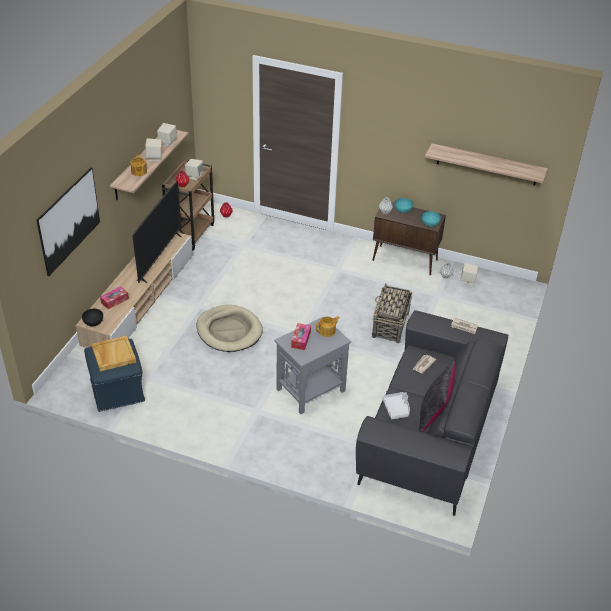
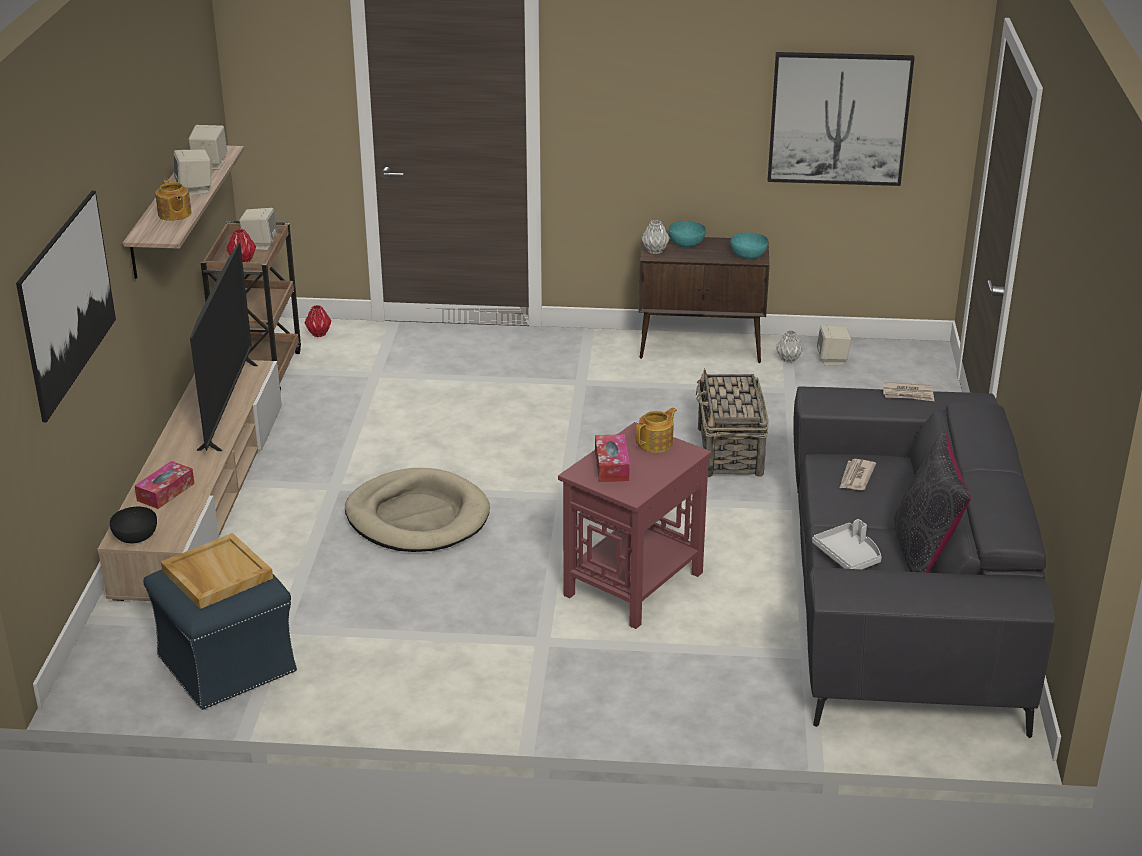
camera: 15 degrees left, 10 degrees down
grey side table [274,317,351,414] -> red side table [558,422,712,629]
shelf [425,143,548,185] -> picture [768,52,915,186]

